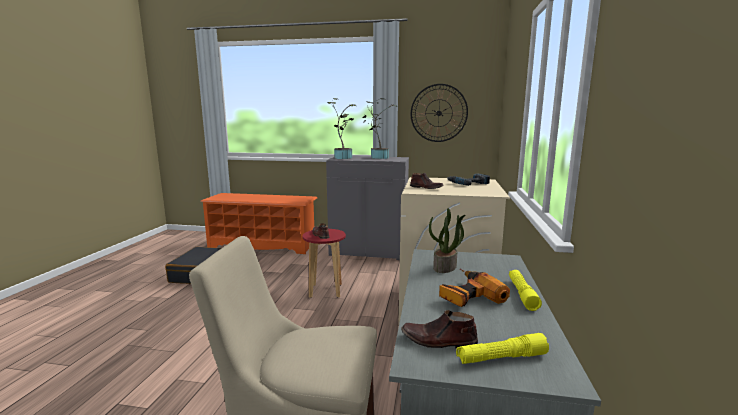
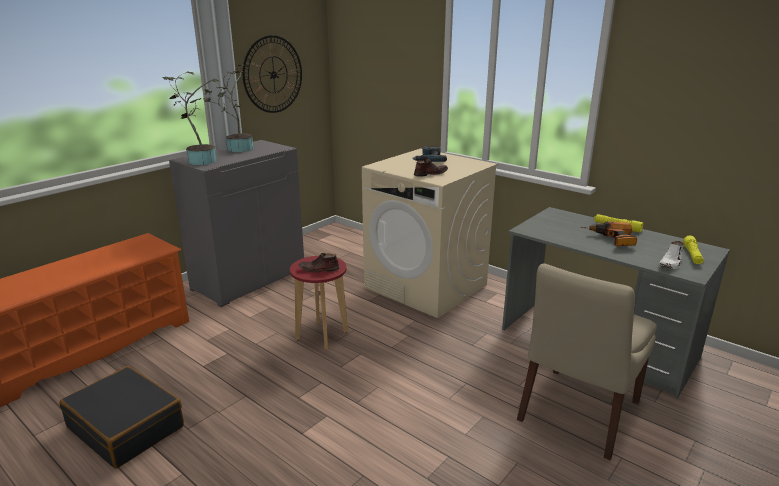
camera: 60 degrees left, 10 degrees up
brown shoe [401,310,478,349] -> white shoe [659,241,684,269]
potted plant [429,208,466,273] -> none

